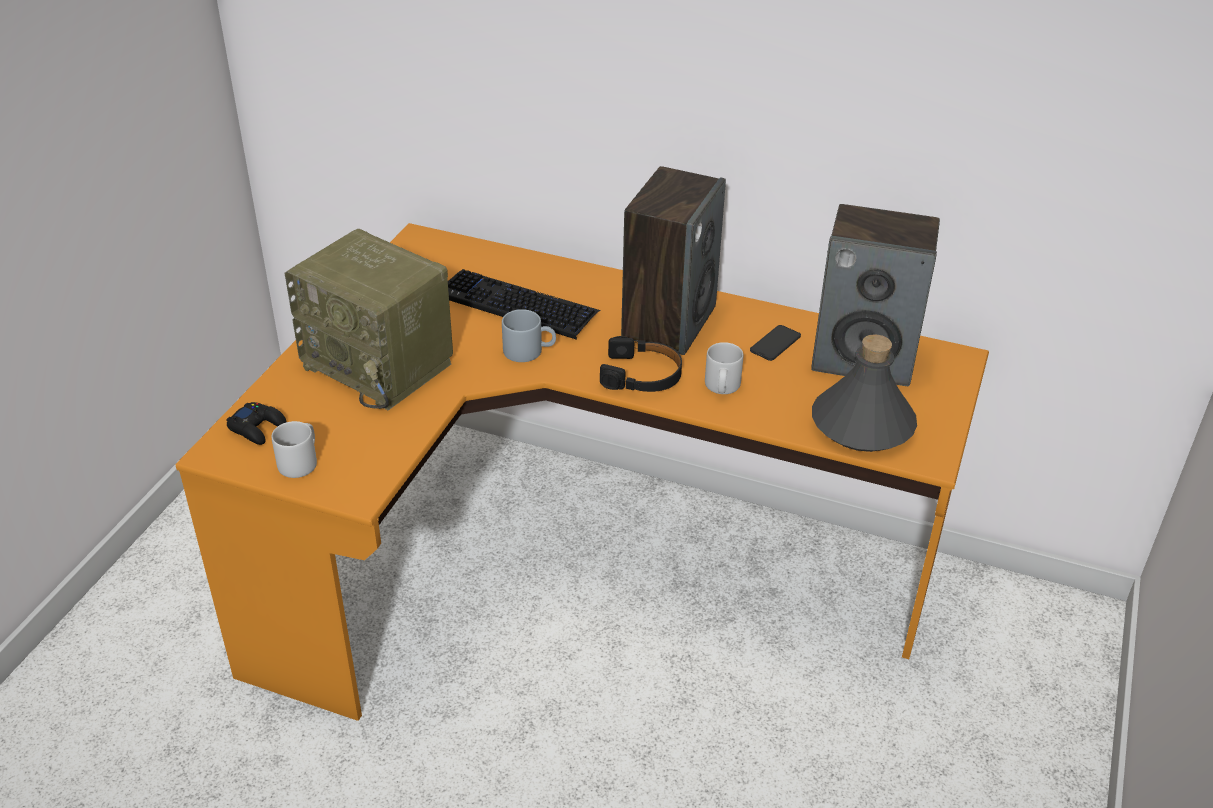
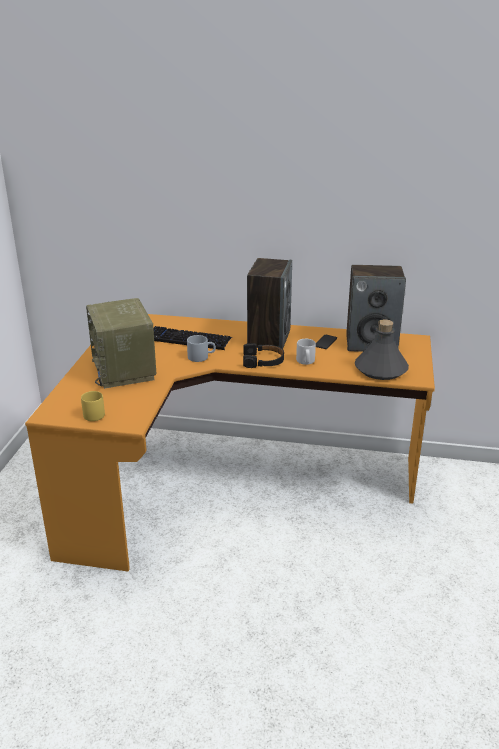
camera: 10 degrees left, 10 degrees down
black game controller [226,402,286,445] -> none
grey mug [272,421,317,478] -> yellow mug [81,391,105,421]
radio [285,229,453,410] -> radio turned 45 degrees clockwise [86,298,156,389]

